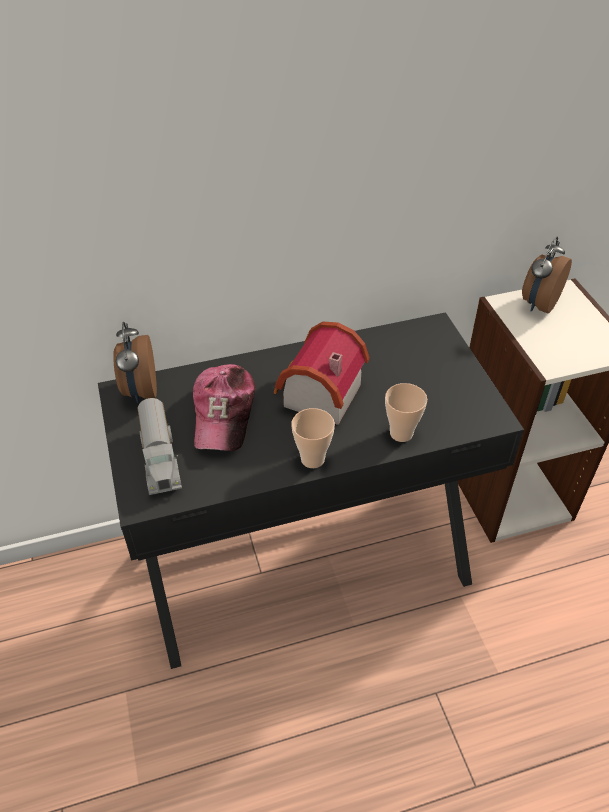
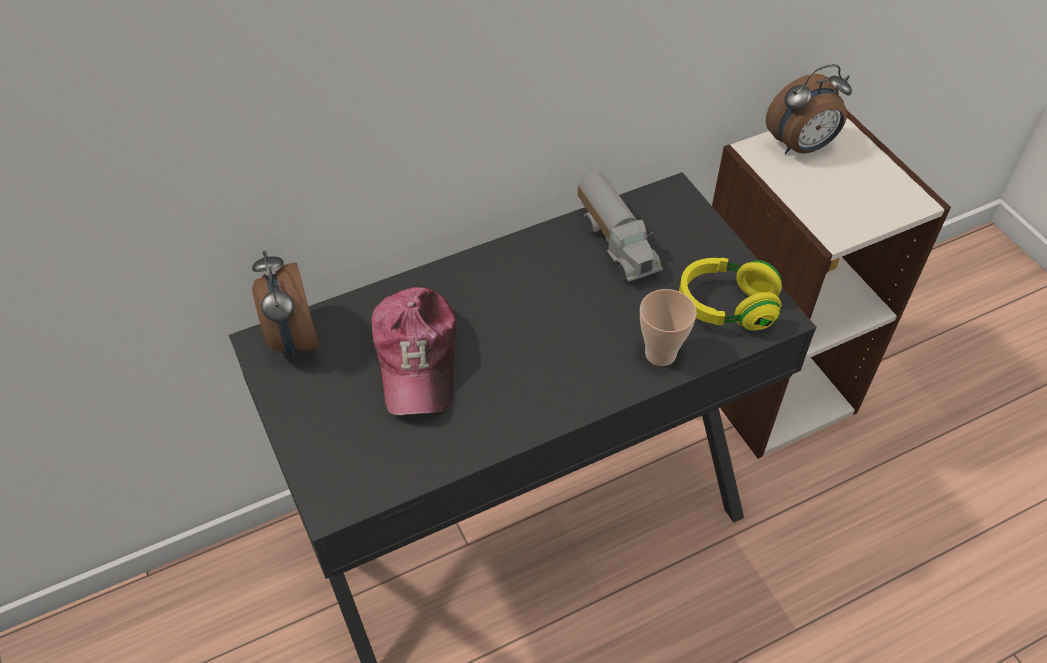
camera: 10 degrees left, 5 degrees up
toy truck [137,398,182,495] -> toy truck moved to [577,172,663,282]
toy house [274,322,370,425] -> none
cup [291,408,335,468] -> none
alarm clock [522,237,572,313] -> alarm clock turned 135 degrees counterclockwise [766,64,852,154]
none -> yellow headphones [679,258,782,331]

